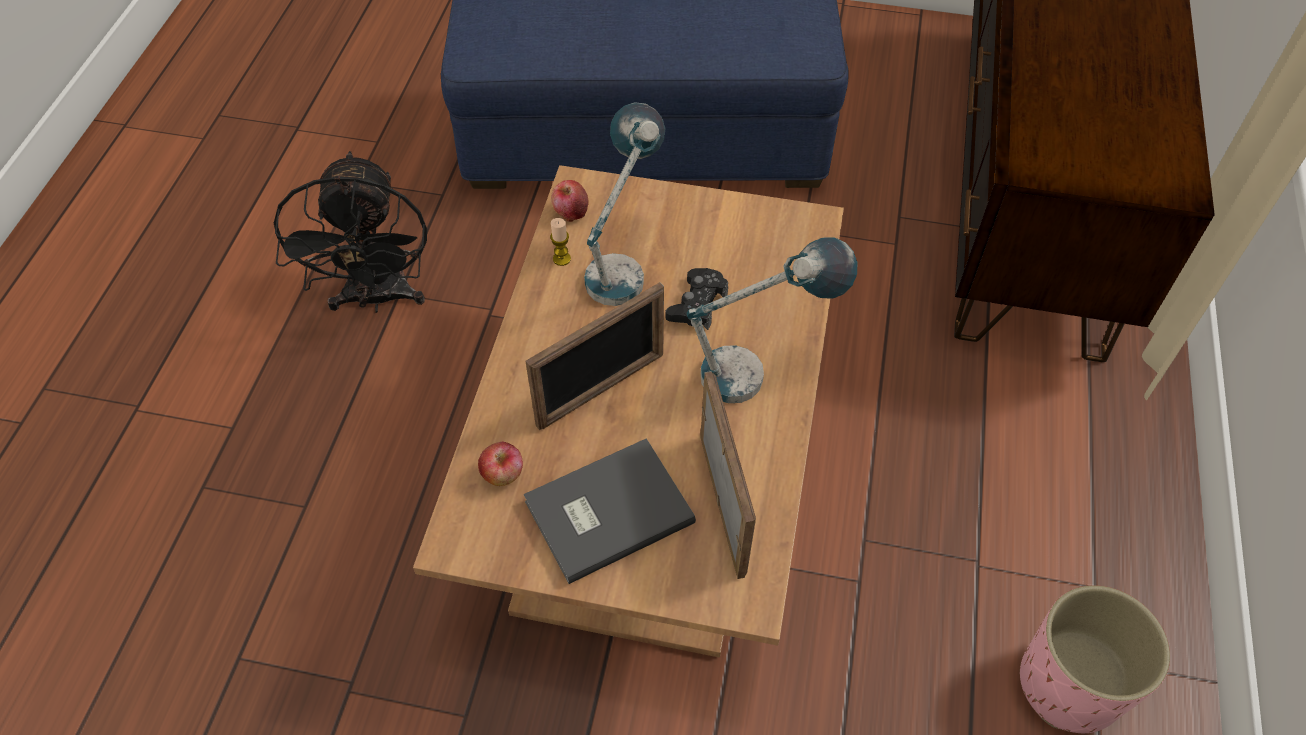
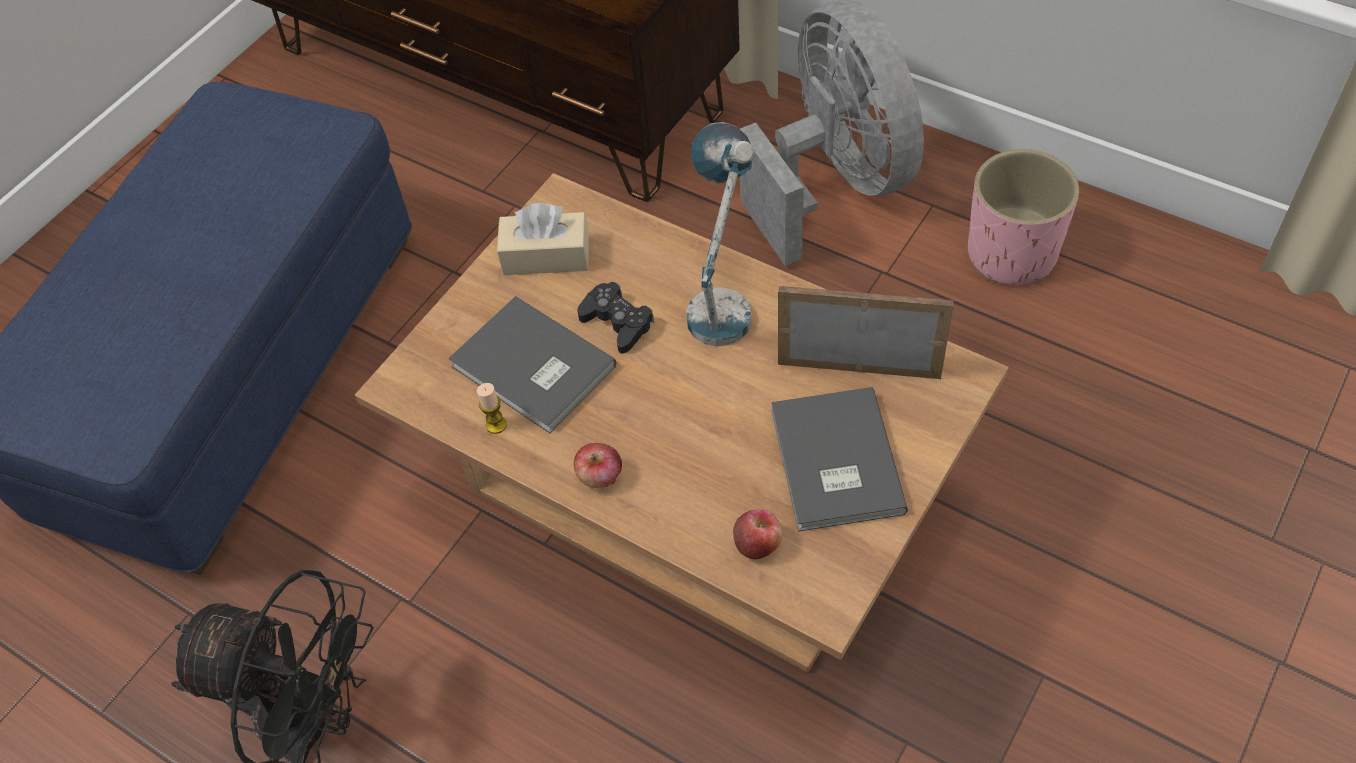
camera: 65 degrees left, 0 degrees up
picture frame [525,282,664,430] -> none
apple [551,180,589,222] -> apple moved to [574,443,622,489]
table lamp [584,102,665,306] -> grey book [449,296,616,433]
none -> beige tissue box [497,203,589,275]
none -> grey fan [740,0,924,266]

